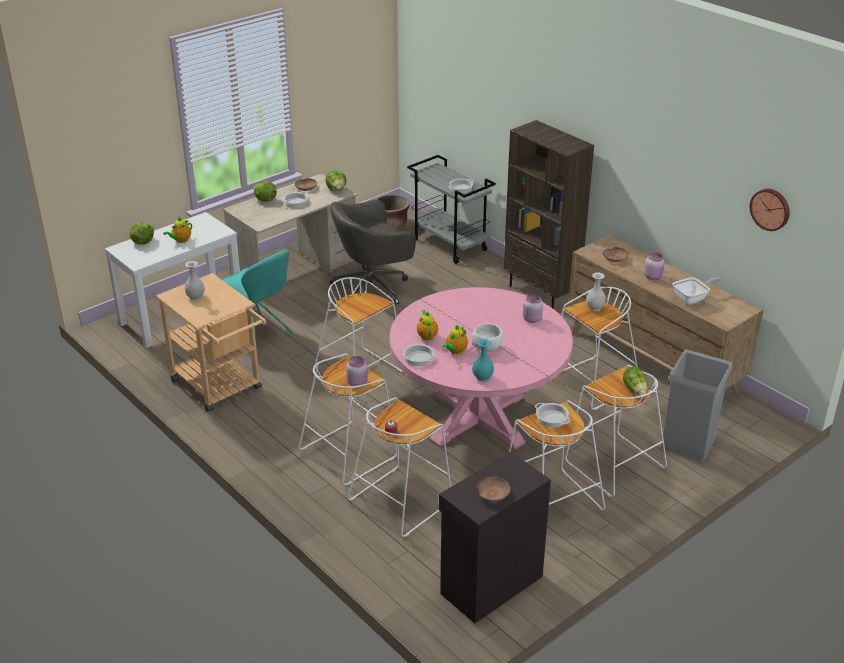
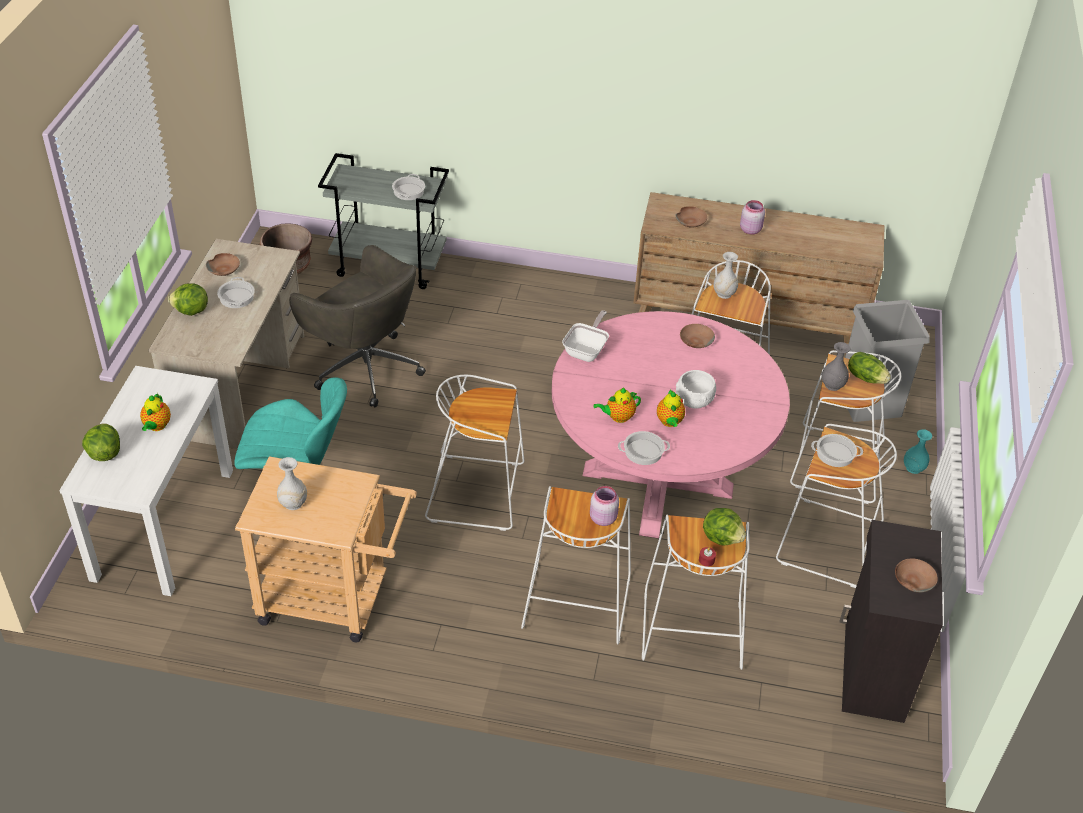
camera: 40 degrees left, 10 degrees up
lettuce [326,171,346,191] -> lettuce moved to [703,508,746,545]
grey office chair [330,200,416,305] -> grey office chair turned 75 degrees counterclockwise [289,245,426,408]
teapot [417,310,438,341] -> teapot turned 60 degrees counterclockwise [593,387,641,423]
turquoise vase [472,339,494,381] -> turquoise vase moved to [904,429,932,474]
brown bookcase [504,120,594,309] -> none
pink jar [523,294,543,323] -> brown bowl [680,324,715,348]
frying pan [673,277,721,304] -> frying pan moved to [562,310,609,362]
wall clock [750,189,790,231] -> none
none -> grey vase [822,342,851,391]

